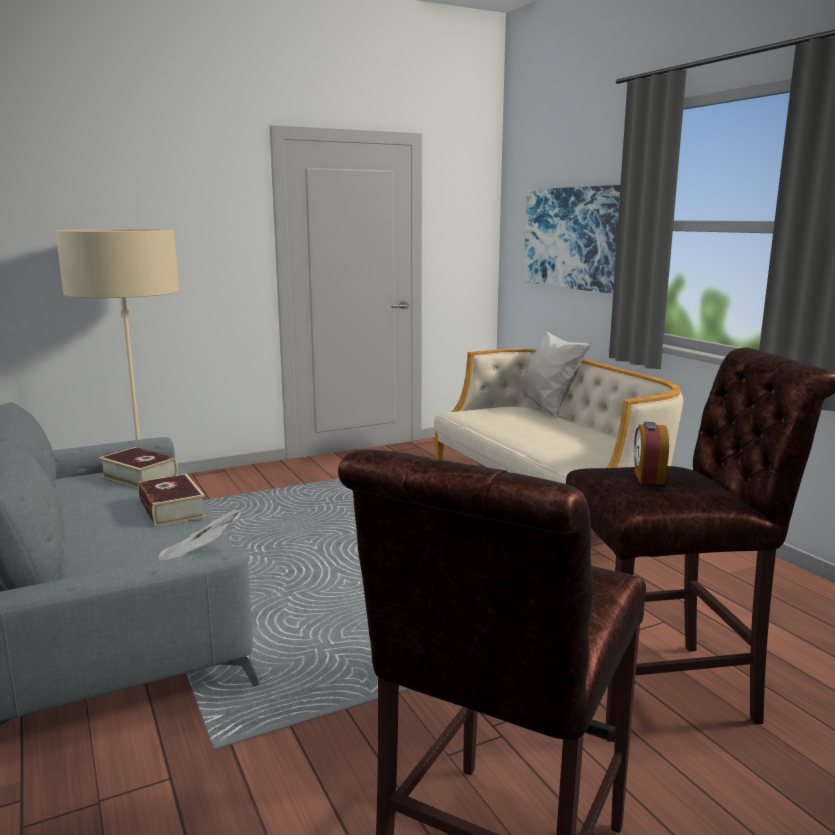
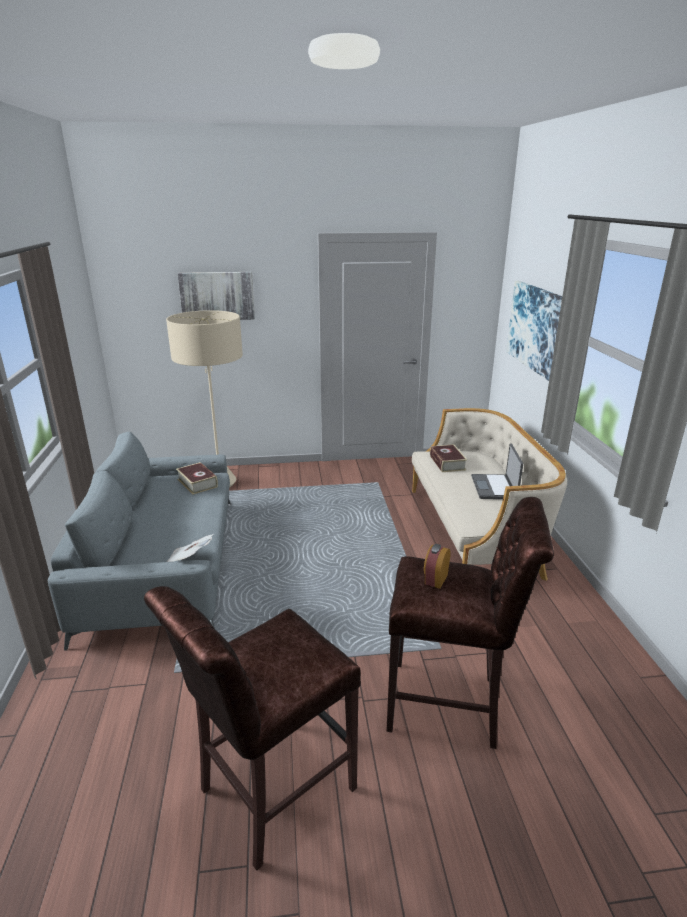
camera: 20 degrees right, 10 degrees up
book [138,474,206,527] -> book moved to [430,445,467,472]
white pillow [521,328,591,419] -> none
none -> picture [177,272,255,320]
none -> laptop [471,443,523,499]

